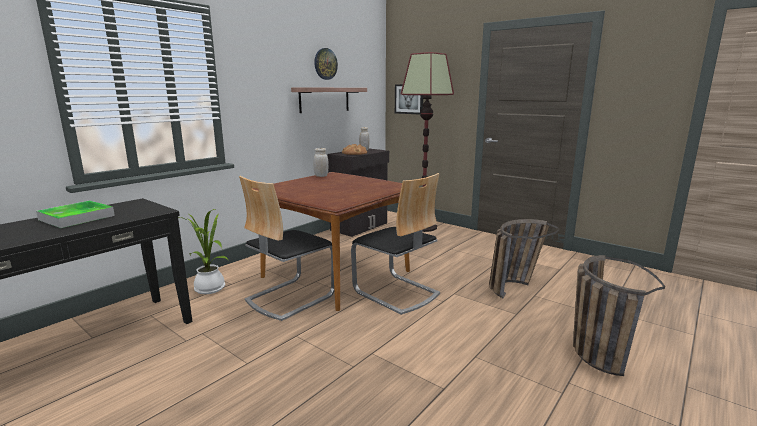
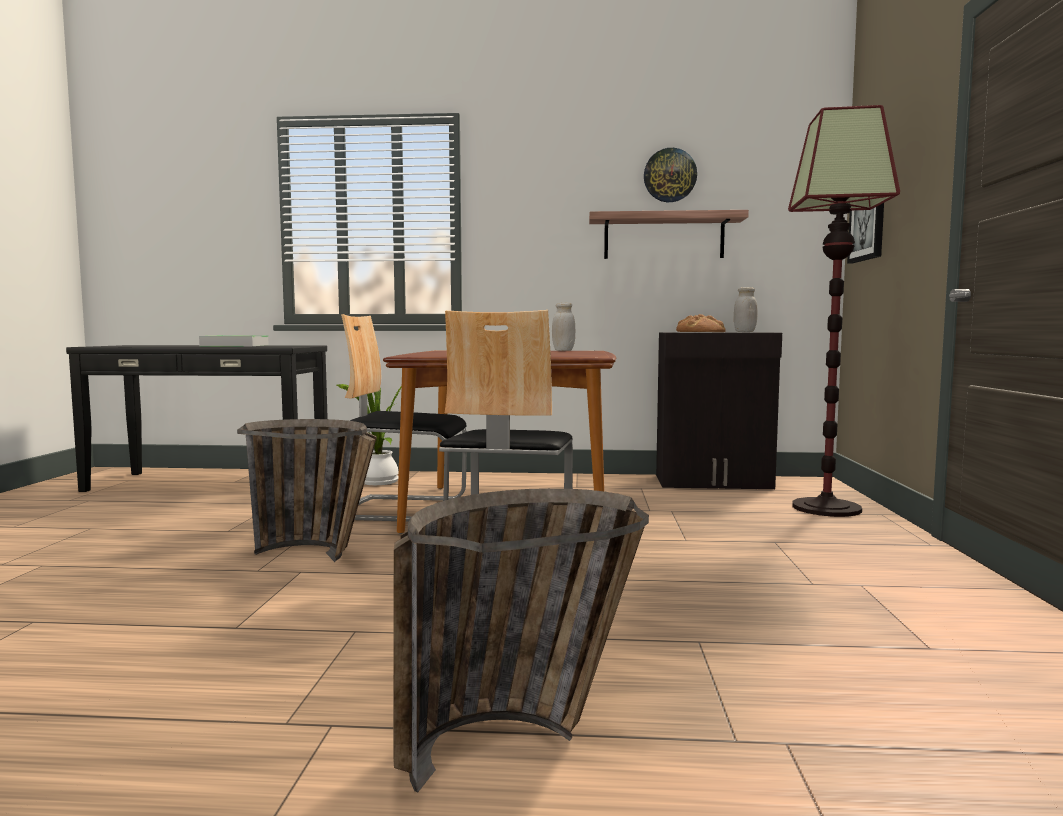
camera: 55 degrees right, 10 degrees down
basket [489,219,558,298] -> basket moved to [237,419,377,562]

